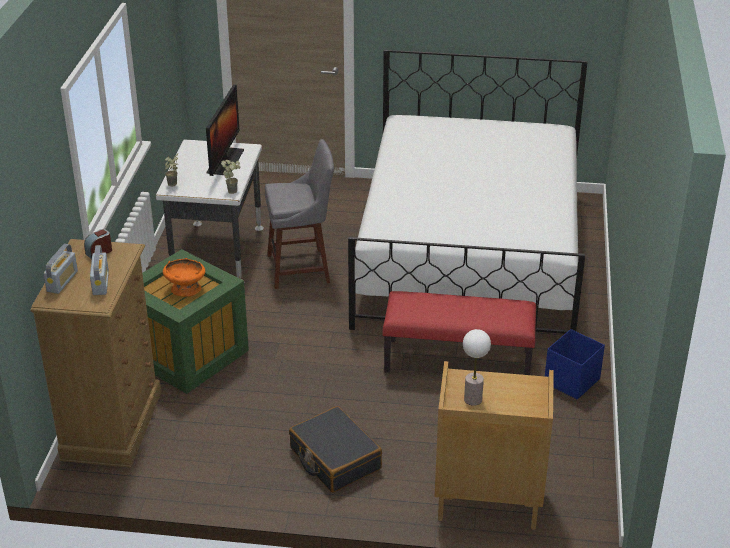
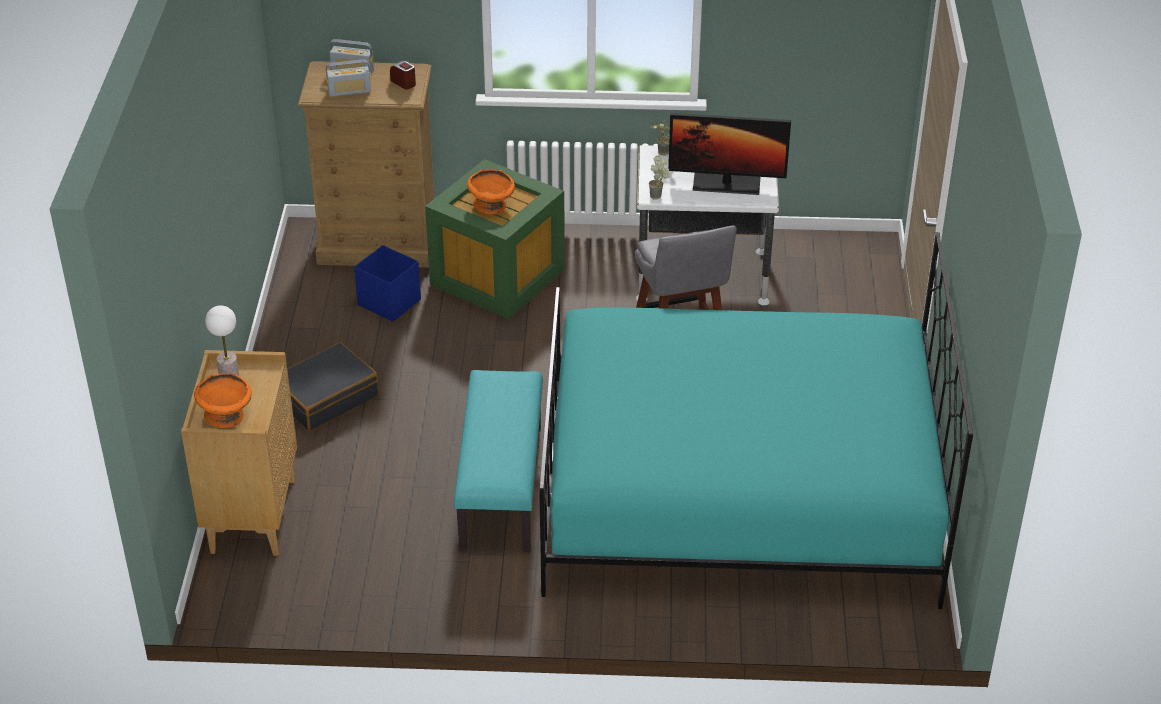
camera: 85 degrees right, 5 degrees up
white bed [348,50,588,334] -> turquoise bed [539,232,973,609]
red bench [382,291,536,375] -> turquoise bench [454,370,543,552]
blue storage box [545,329,605,400] -> blue storage box moved to [354,245,421,322]
none -> orange bowl [194,373,252,428]

